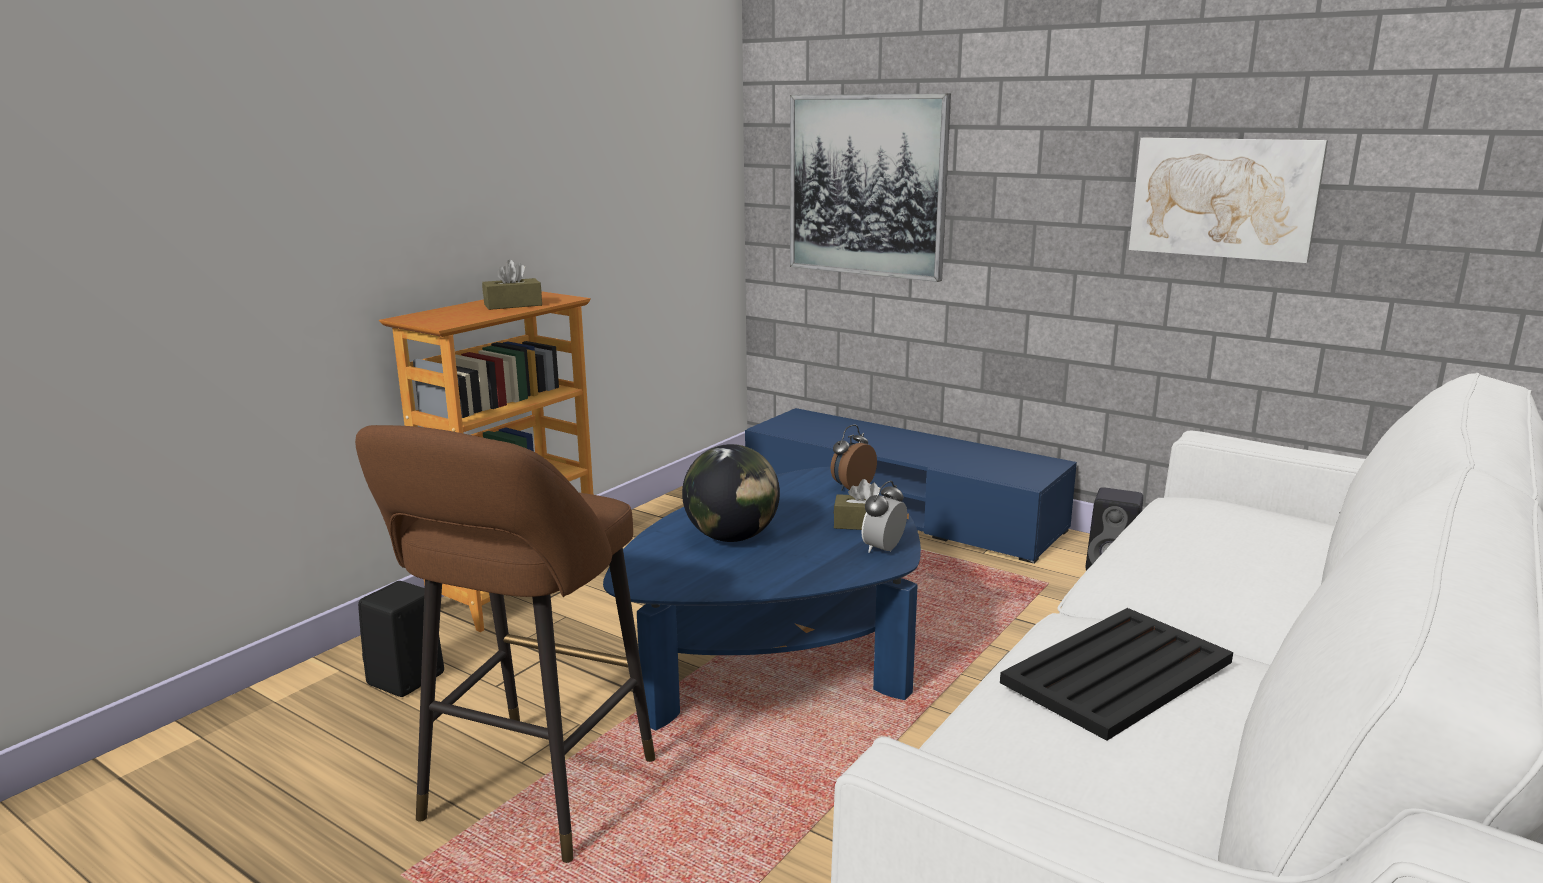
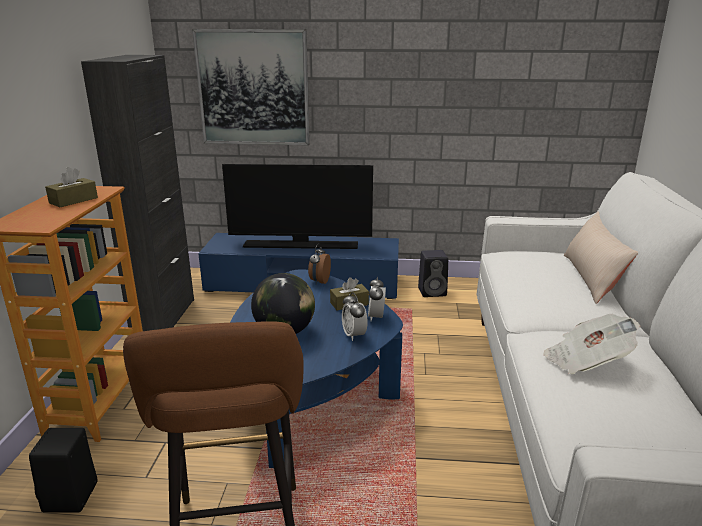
camera: 30 degrees left, 5 degrees up
black tray [1000,608,1233,741] -> newspaper [543,314,640,374]
picture [1129,138,1328,263] -> none
none -> black cabinet [81,55,194,331]
none -> television [222,164,373,249]
none -> alarm clock [342,292,368,341]
none -> beige pillow [564,211,638,304]

